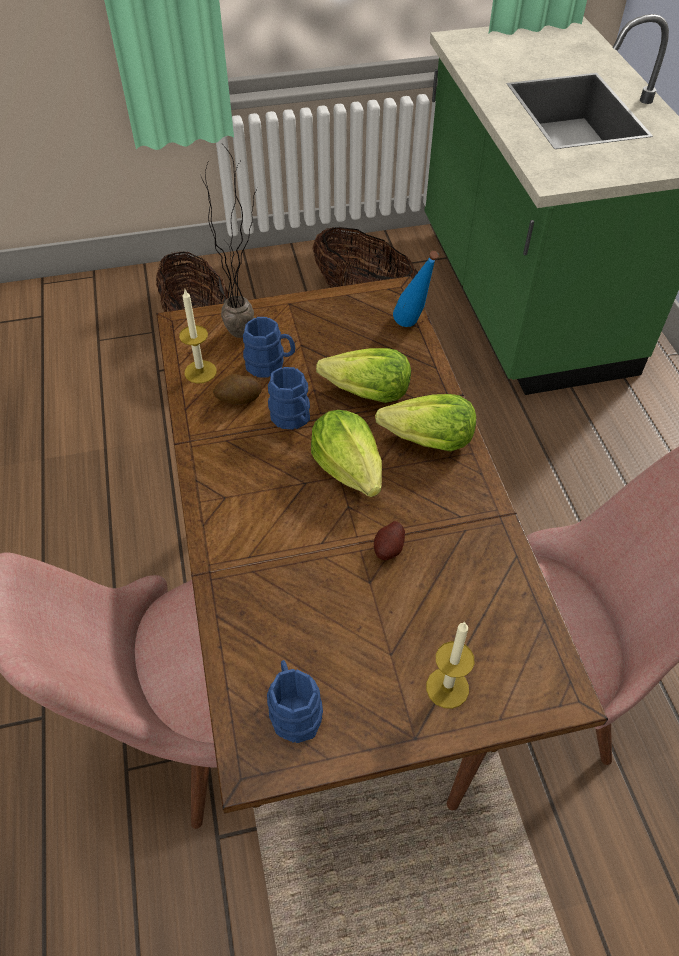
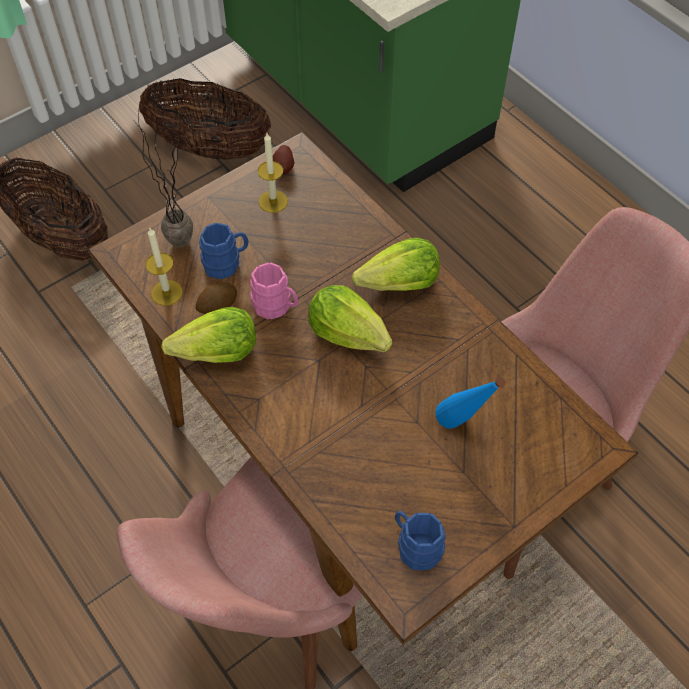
camera: 25 degrees left, 5 degrees up
blue mug [268,367,310,430] -> pink mug [250,263,298,319]
lettuce [316,348,411,403] -> lettuce moved to [161,307,256,363]
potato [374,521,405,560] -> potato moved to [273,145,294,175]
blue bottle [393,251,439,327] -> blue bottle moved to [435,377,505,429]
candle [426,622,474,709] -> candle moved to [258,133,288,213]

